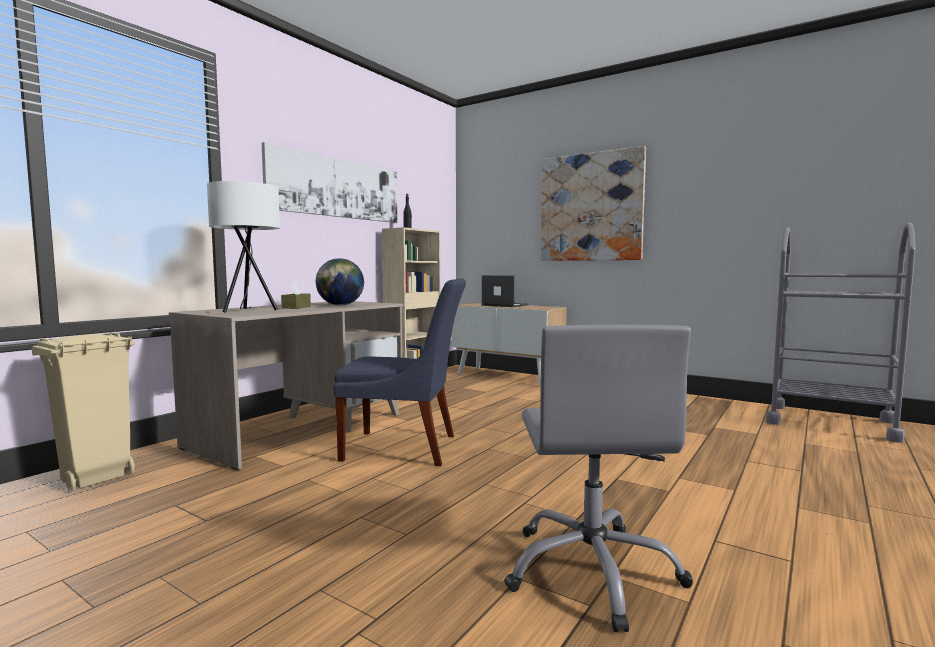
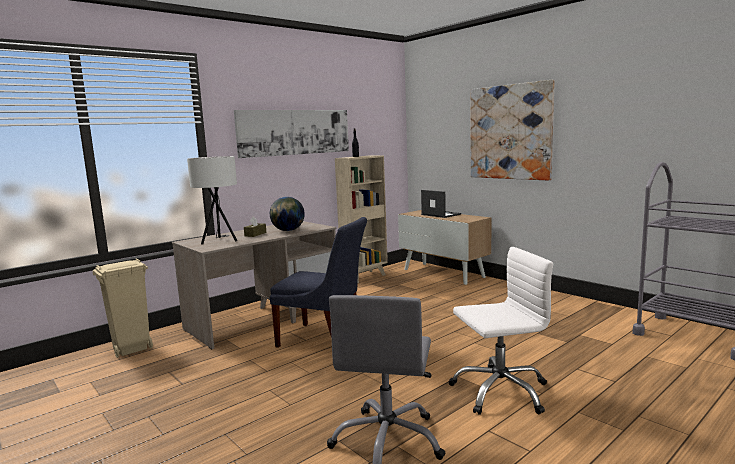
camera: 15 degrees right, 5 degrees up
none -> white office chair [449,247,553,415]

